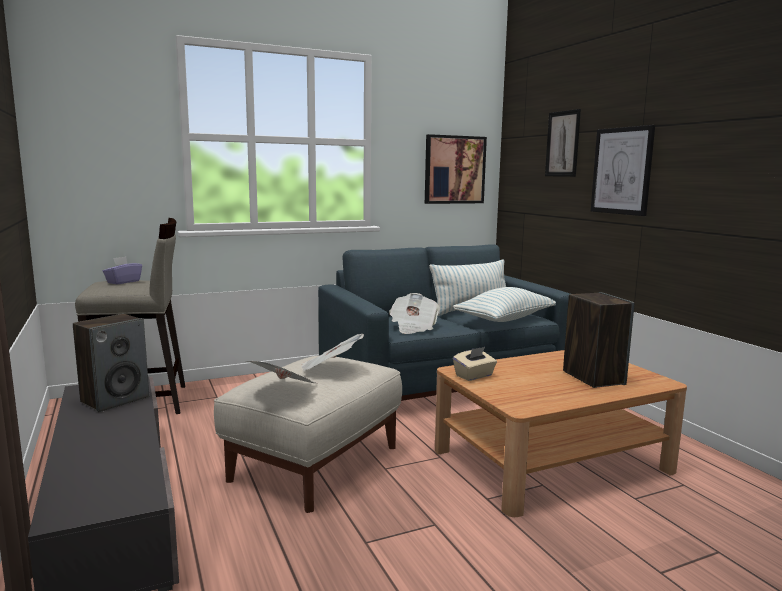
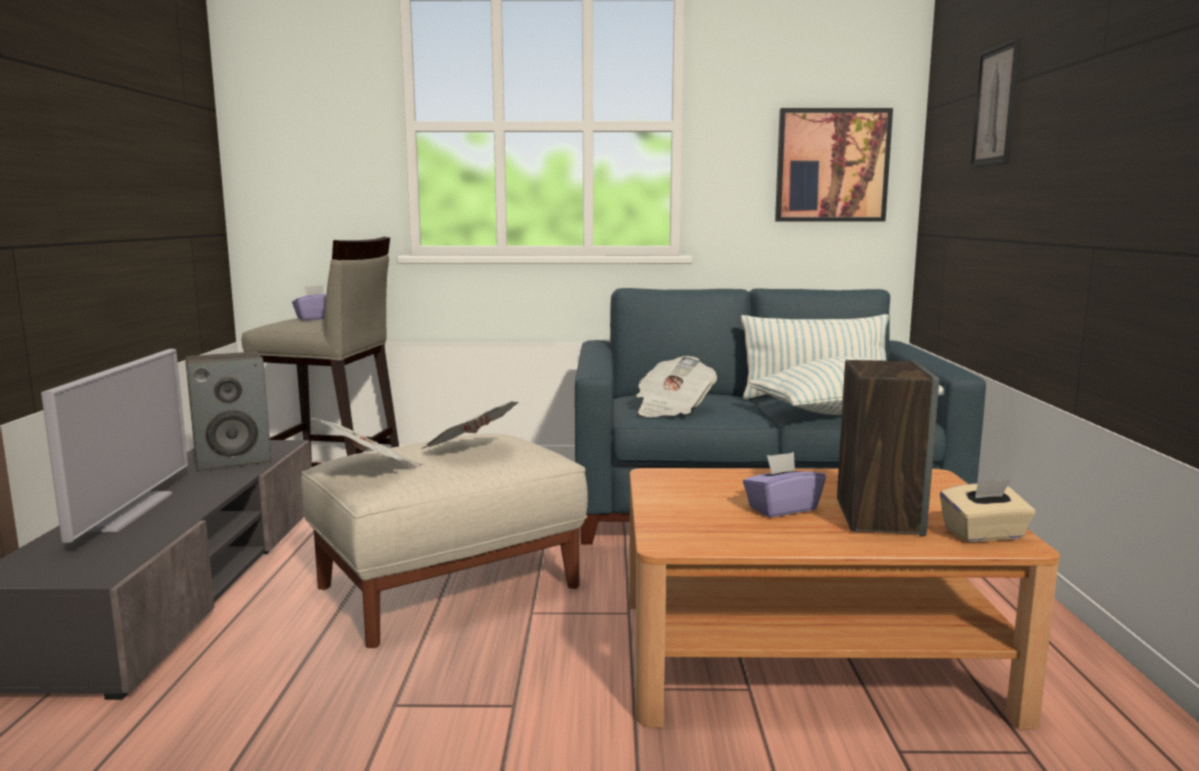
camera: 25 degrees right, 0 degrees up
beige tissue box [453,347,497,381] -> beige tissue box moved to [940,480,1036,542]
picture [591,125,655,216] -> none
none -> television [41,349,188,543]
none -> purple tissue box [743,452,826,517]

